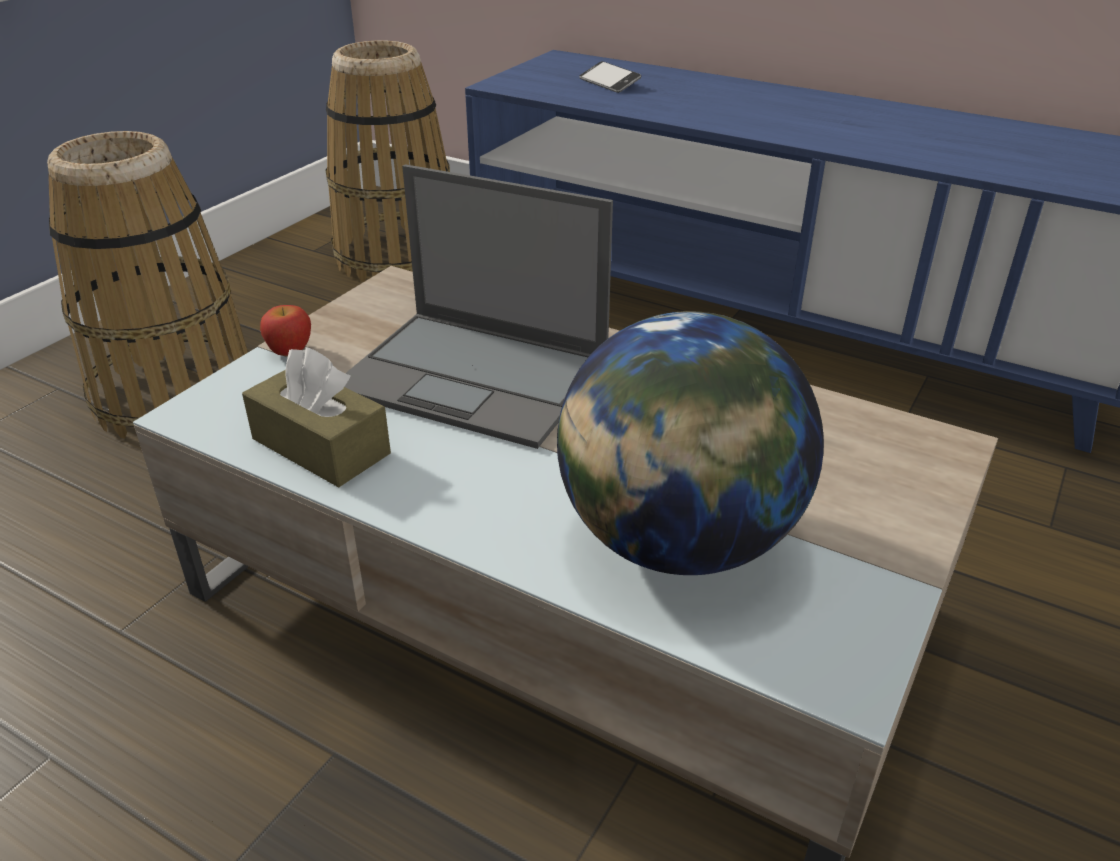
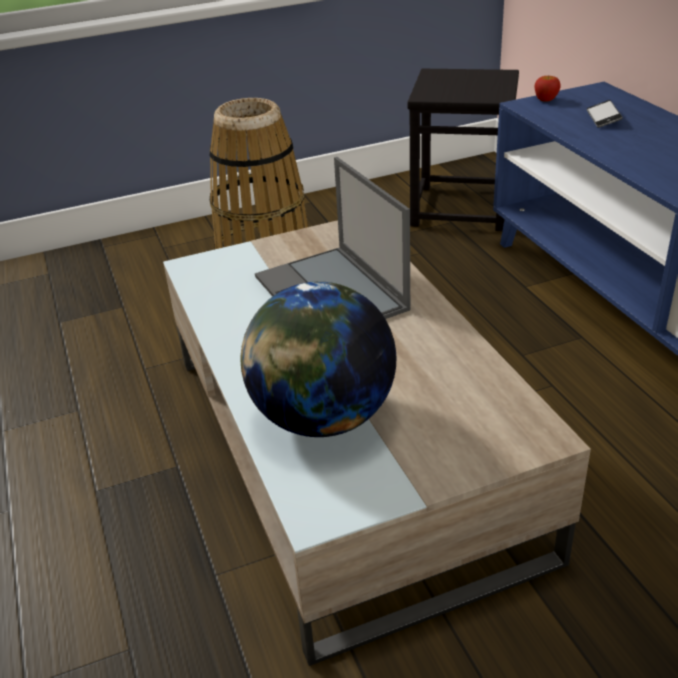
camera: 40 degrees right, 0 degrees up
brown tissue box [242,347,391,487] -> none
apple [260,305,311,356] -> apple moved to [535,75,561,102]
basket [326,41,450,282] -> black stool [407,69,519,231]

